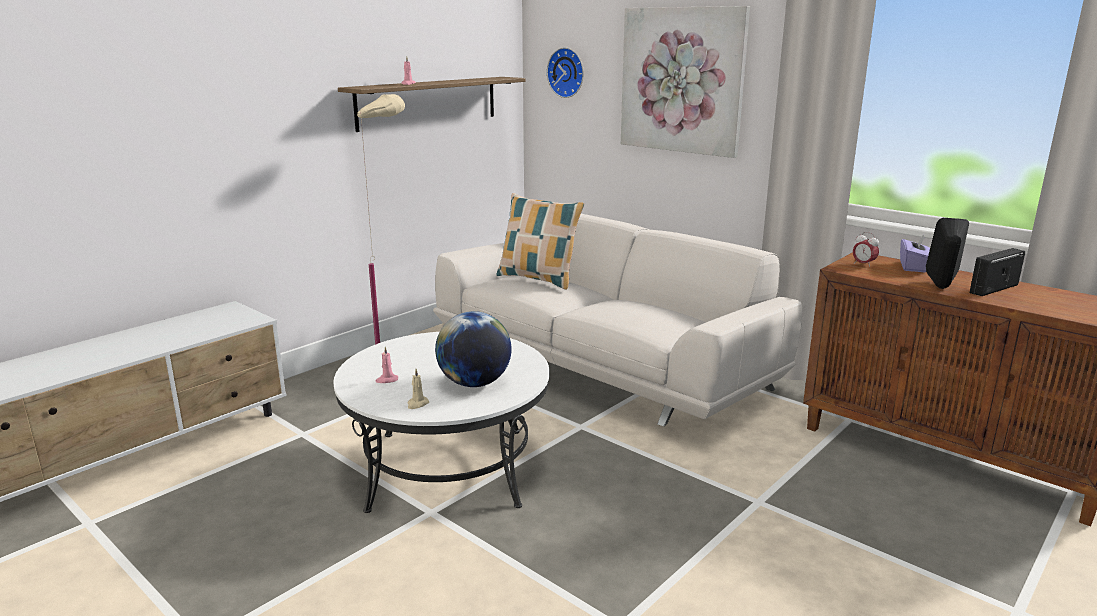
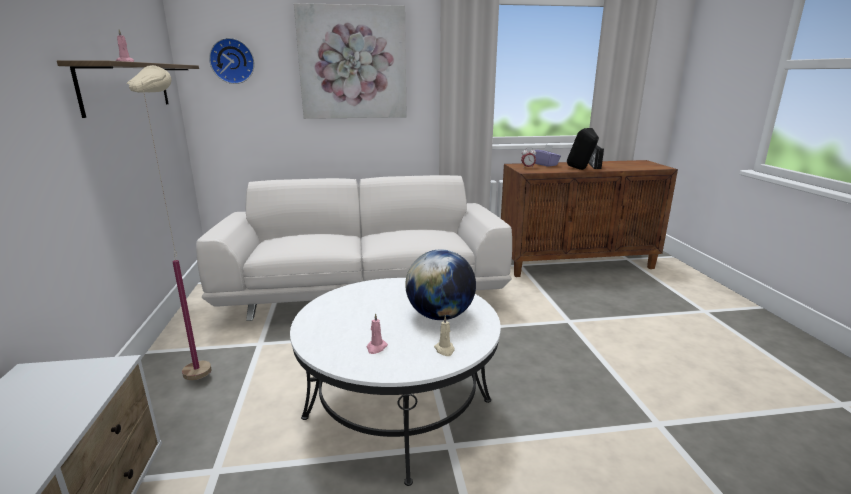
camera: 50 degrees left, 0 degrees up
pillow [496,193,584,290] -> none

